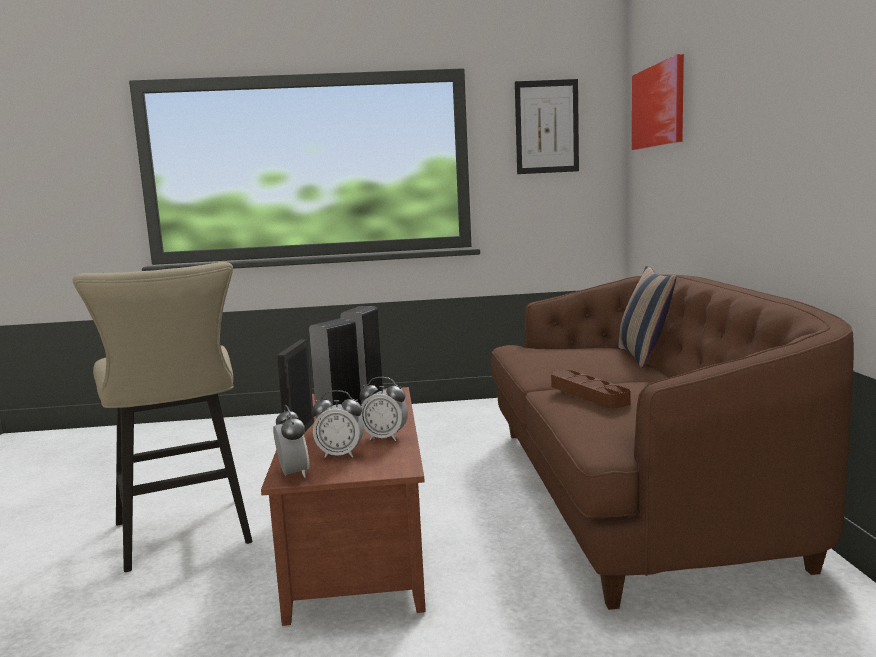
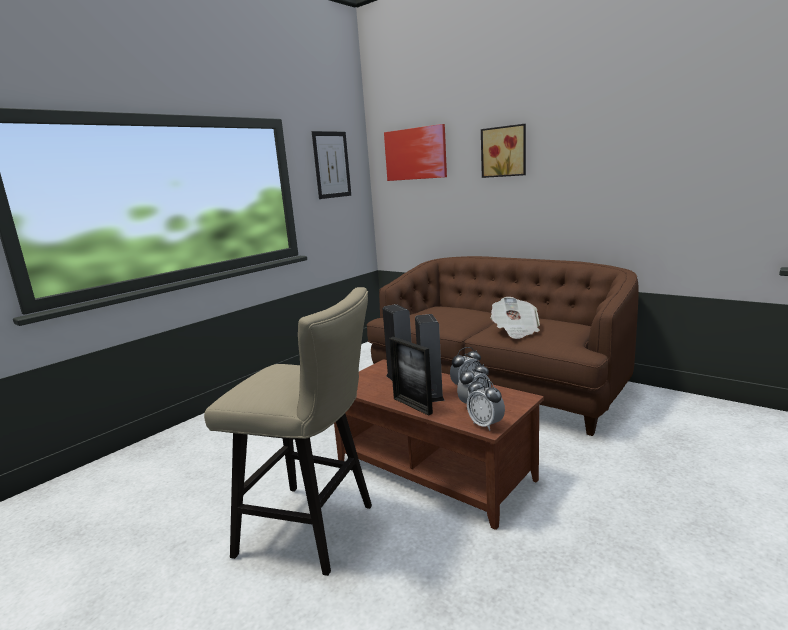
camera: 45 degrees left, 5 degrees up
alarm clock [273,405,310,478] -> alarm clock turned 150 degrees counterclockwise [467,377,505,431]
brown tray [551,370,631,409] -> newspaper [491,297,540,339]
pillow [617,266,676,368] -> none
none -> picture [481,124,526,178]

